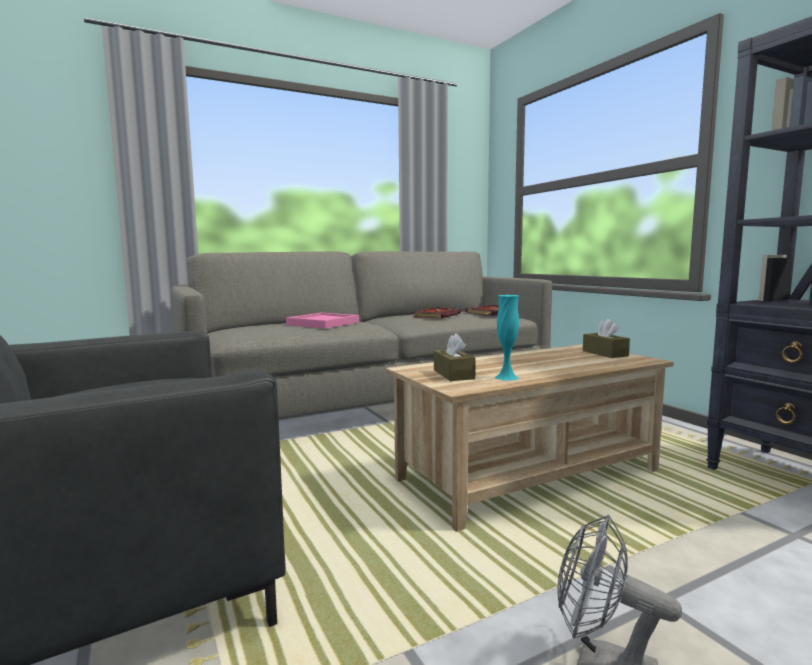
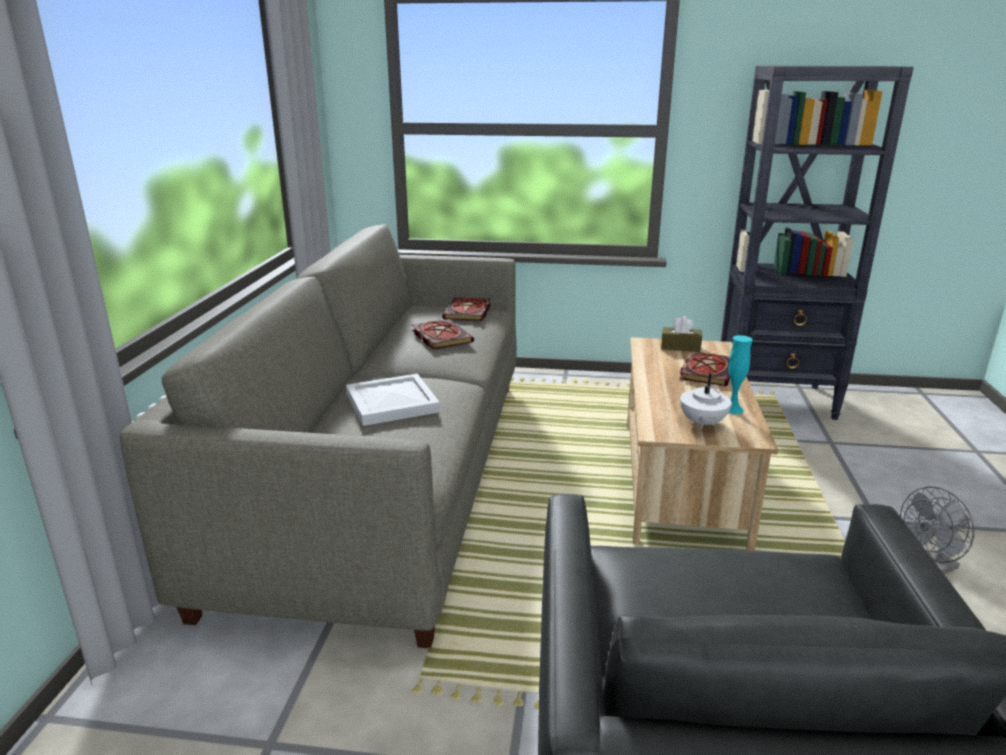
camera: 55 degrees left, 15 degrees up
pink tray [286,313,359,329] -> white tray [346,374,440,426]
brown tissue box [434,333,475,381] -> white teapot [680,373,732,429]
none -> book [679,351,730,386]

